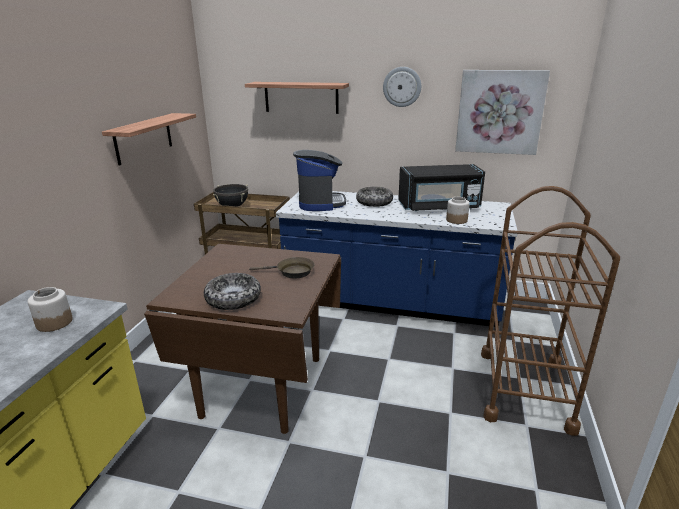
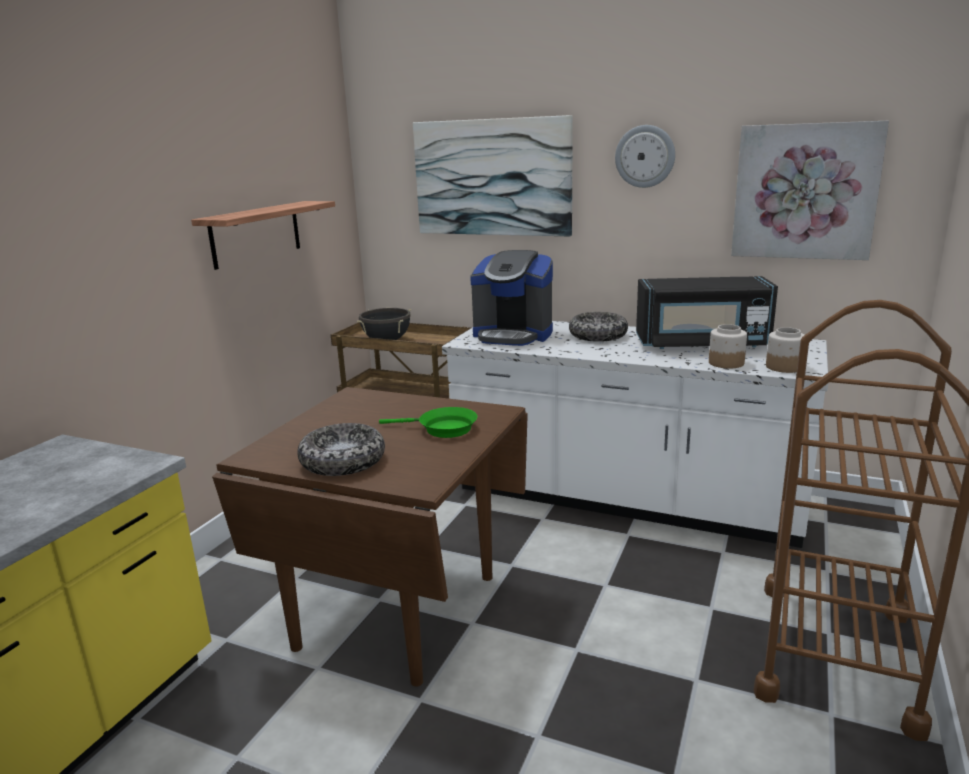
camera: 10 degrees right, 5 degrees down
jar [27,287,73,332] -> jar moved to [766,327,805,373]
shelf [245,82,349,114] -> picture [413,115,573,237]
brown frying pan [249,257,314,279] -> green frying pan [379,407,477,438]
blue counter [276,191,518,327] -> white counter [442,321,828,548]
coffee machine [293,150,346,211] -> coffee machine turned 105 degrees clockwise [470,250,553,346]

